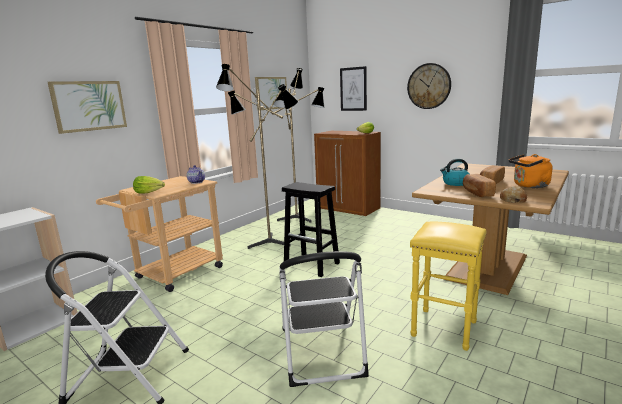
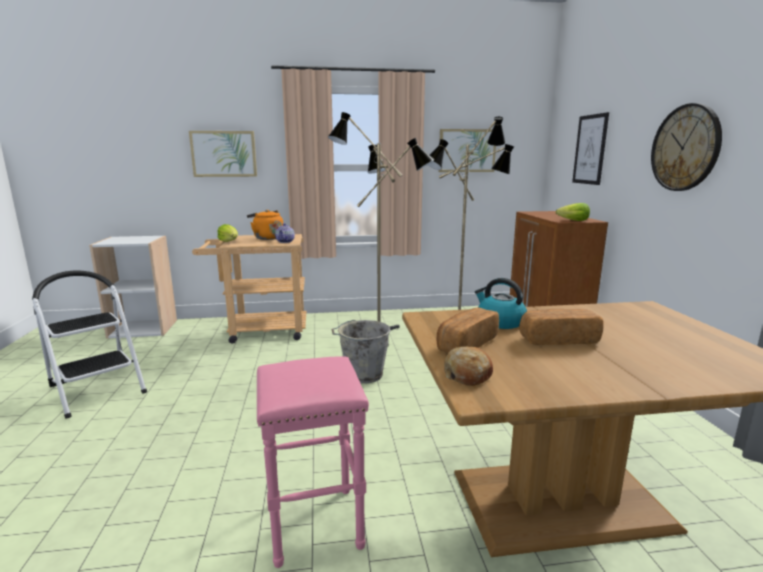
camera: 45 degrees right, 0 degrees up
step ladder [280,251,369,387] -> none
black stool [282,182,340,277] -> grey bucket [332,320,391,383]
yellow stool [410,222,487,351] -> pink stool [257,356,369,568]
orange kettle [509,154,553,188] -> orange kettle moved to [247,210,283,240]

